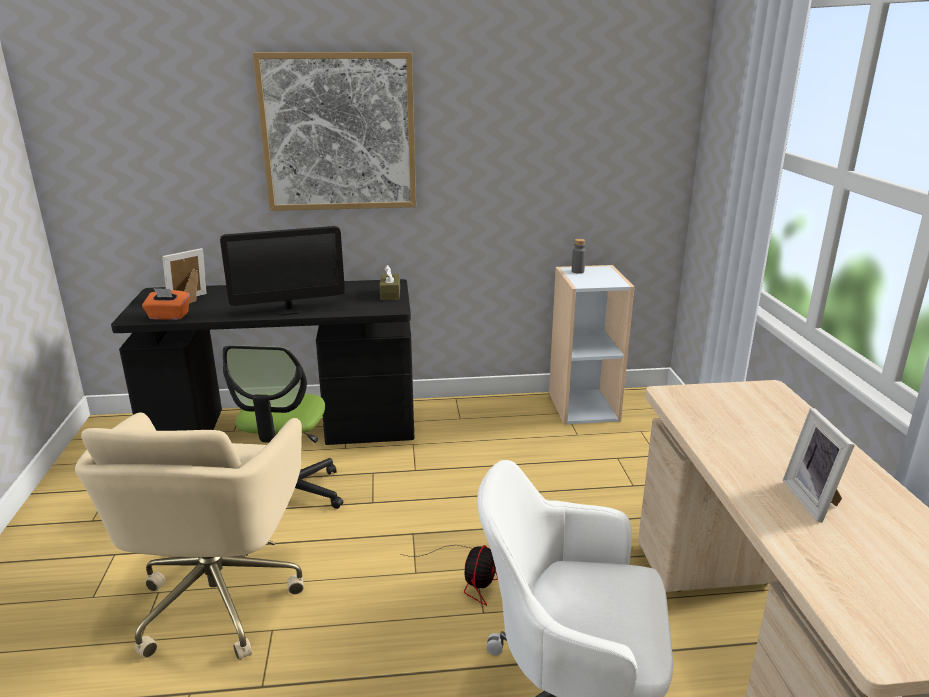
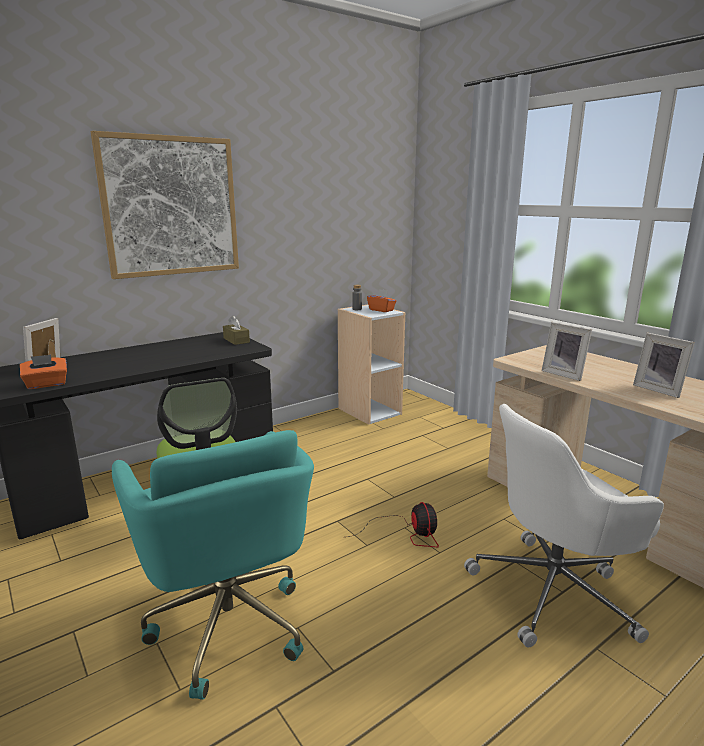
camera: 30 degrees left, 5 degrees down
beige office chair [75,412,304,660] -> turquoise office chair [112,430,314,700]
monitor [220,226,345,316] -> none
none -> orange tissue box [367,289,396,312]
none -> picture frame [542,322,592,381]

